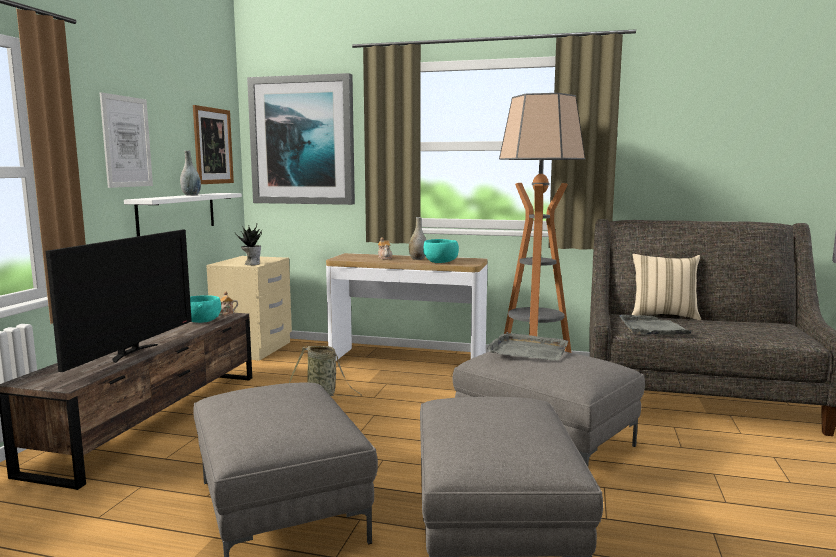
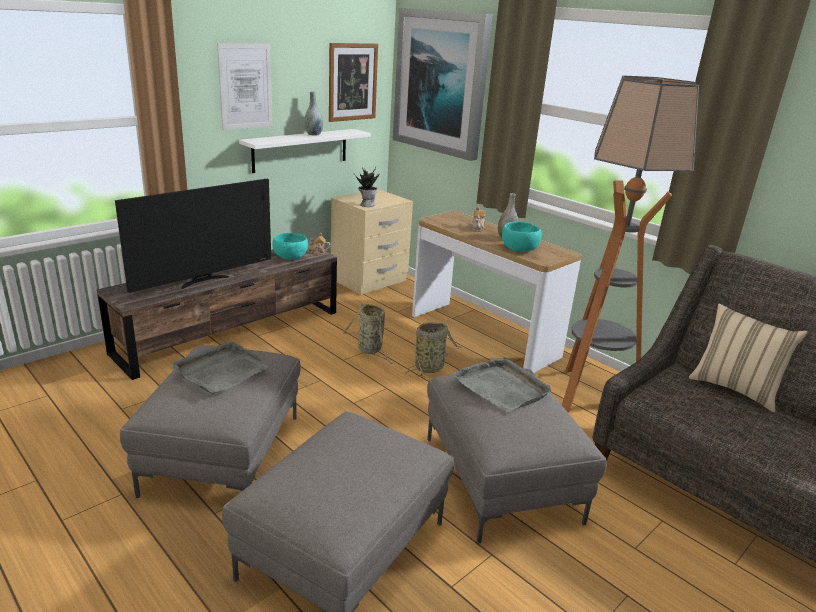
camera: 30 degrees right, 15 degrees up
grey tray [619,315,692,335] -> grey tray moved to [172,342,269,394]
none -> basket [405,322,462,377]

